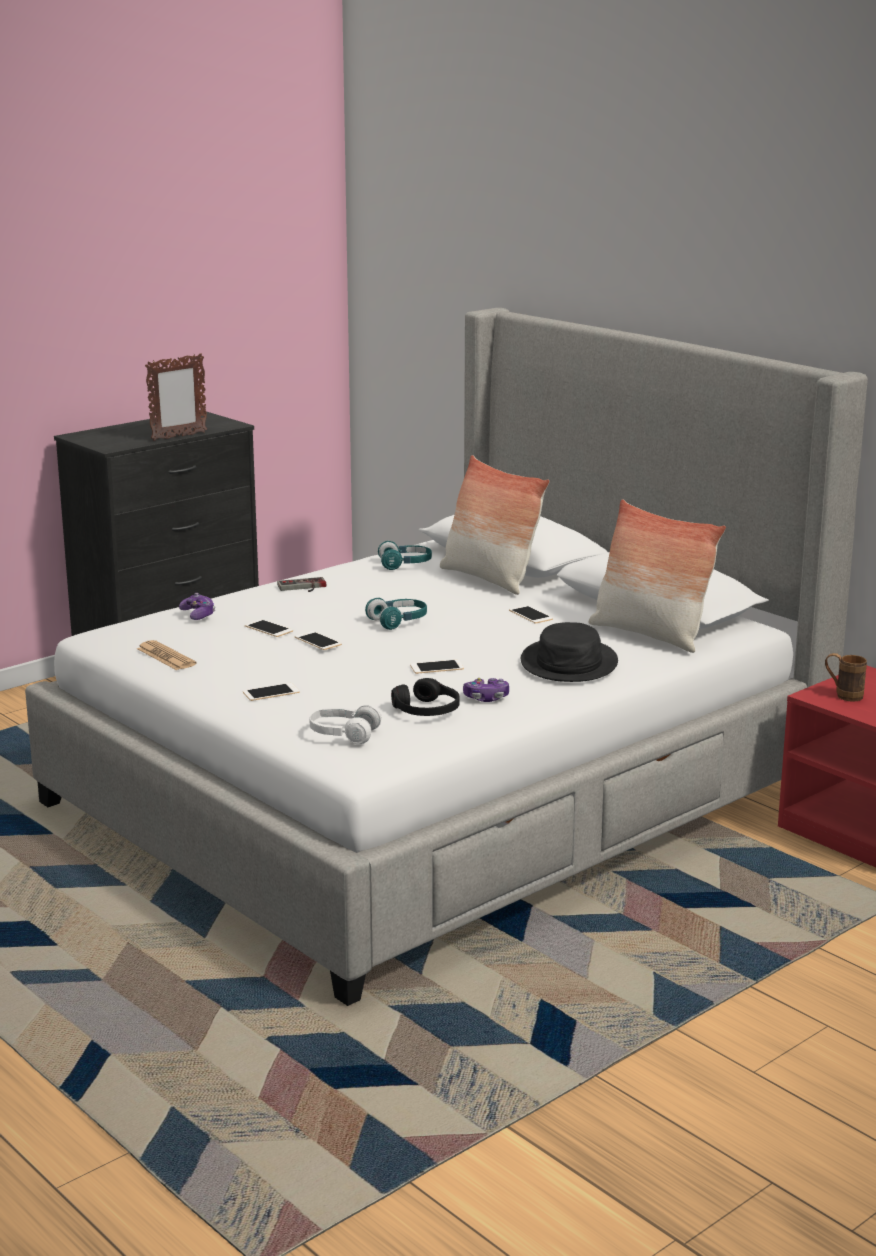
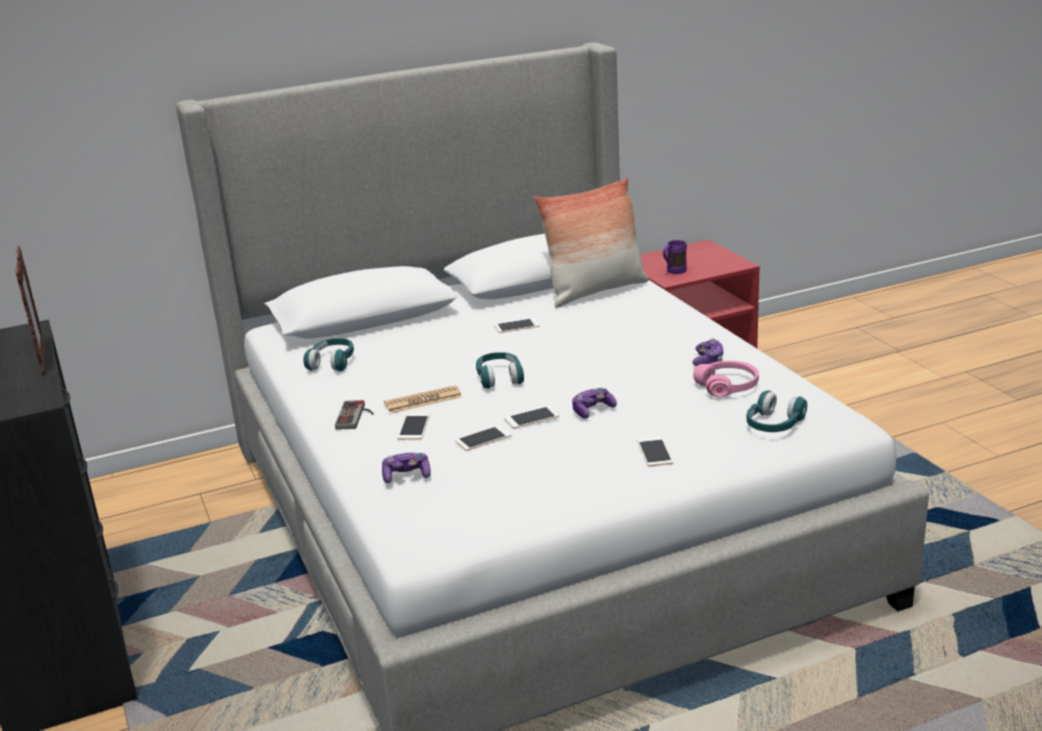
camera: 70 degrees left, 5 degrees up
newspaper [137,640,197,670] -> newspaper moved to [384,386,462,413]
white headphones [309,705,382,744] -> turquoise headphones [747,390,807,432]
black headphones [391,678,460,716] -> pink headphones [693,361,759,397]
phone [410,660,464,674] -> phone moved to [397,414,429,440]
pillow [440,455,549,595] -> none
black hat [521,622,618,682] -> none
brown mug [825,653,867,702] -> purple mug [663,240,687,274]
none -> game controller [572,388,617,418]

